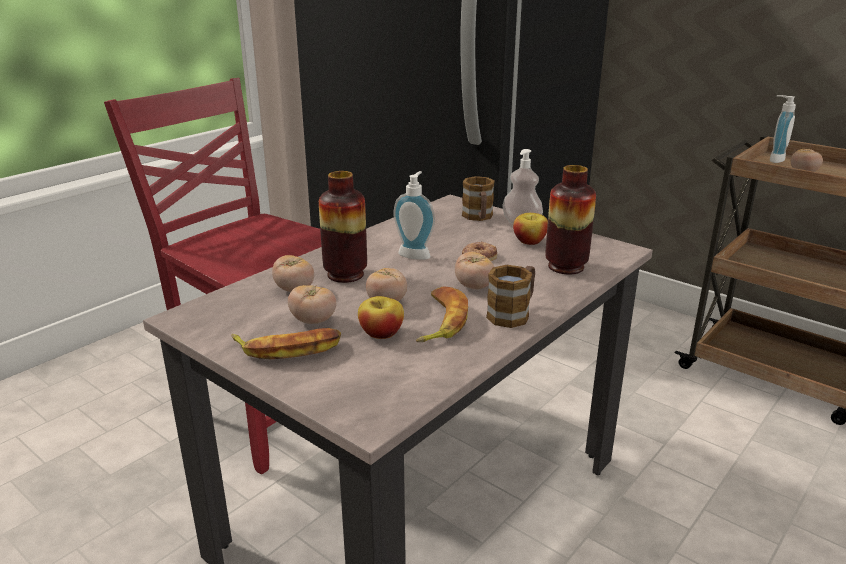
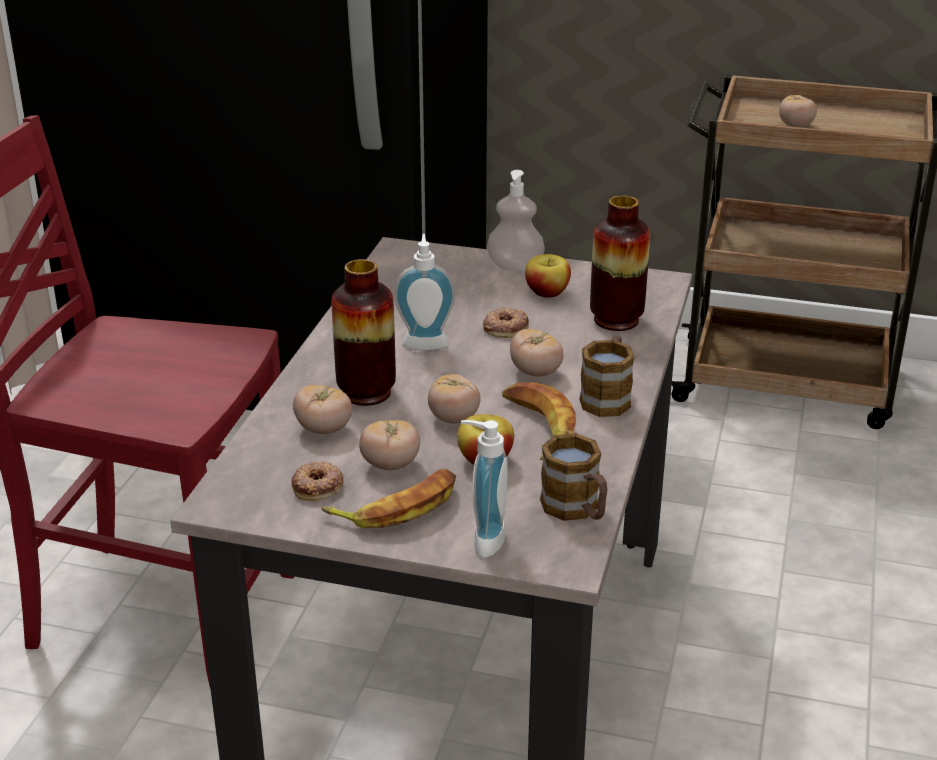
camera: 25 degrees left, 5 degrees up
mug [462,176,495,221] -> mug moved to [540,433,607,521]
soap dispenser [770,95,796,163] -> soap dispenser moved to [461,420,508,558]
none -> donut [292,461,344,501]

